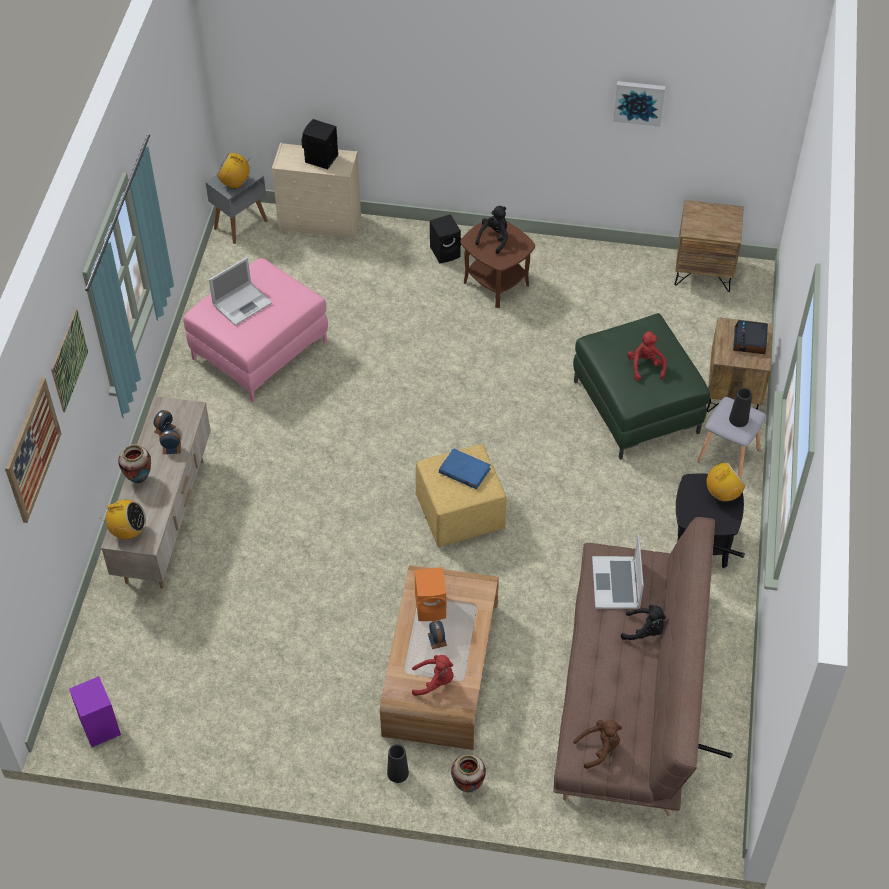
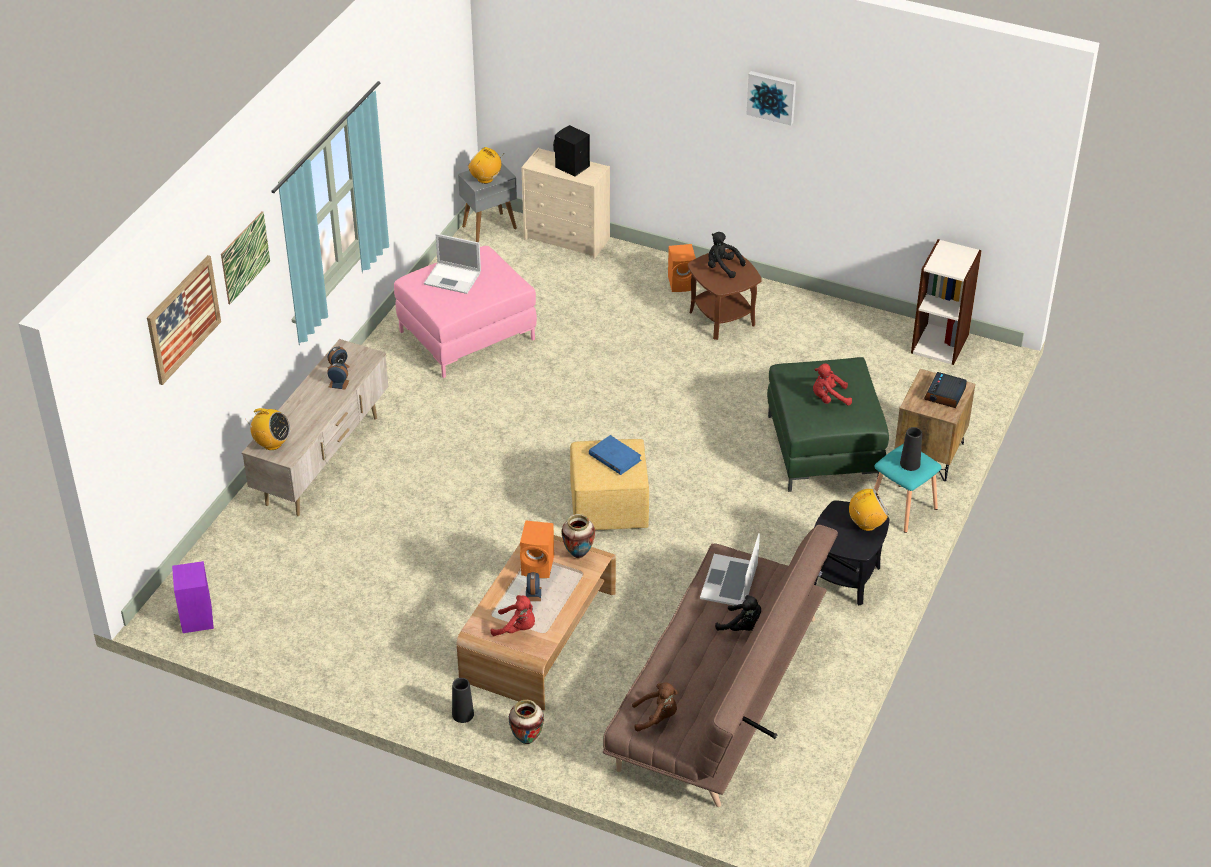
camera: 15 degrees right, 10 degrees down
vase [118,444,151,483] -> vase moved to [561,514,595,558]
laptop [209,257,272,326] -> laptop turned 45 degrees clockwise [424,234,481,294]
black speaker [430,214,461,263] -> orange speaker [668,244,696,292]
black plush toy [475,206,508,254] -> black plush toy turned 105 degrees counterclockwise [708,232,746,278]
picture [613,81,665,127] -> picture moved to [746,71,796,125]
red plush toy [627,331,666,381] -> red plush toy turned 105 degrees counterclockwise [813,363,852,405]
brown nightstand [674,200,744,292] -> bookcase [911,239,982,365]
grey stool [697,397,766,478] -> turquoise stool [874,444,942,533]

